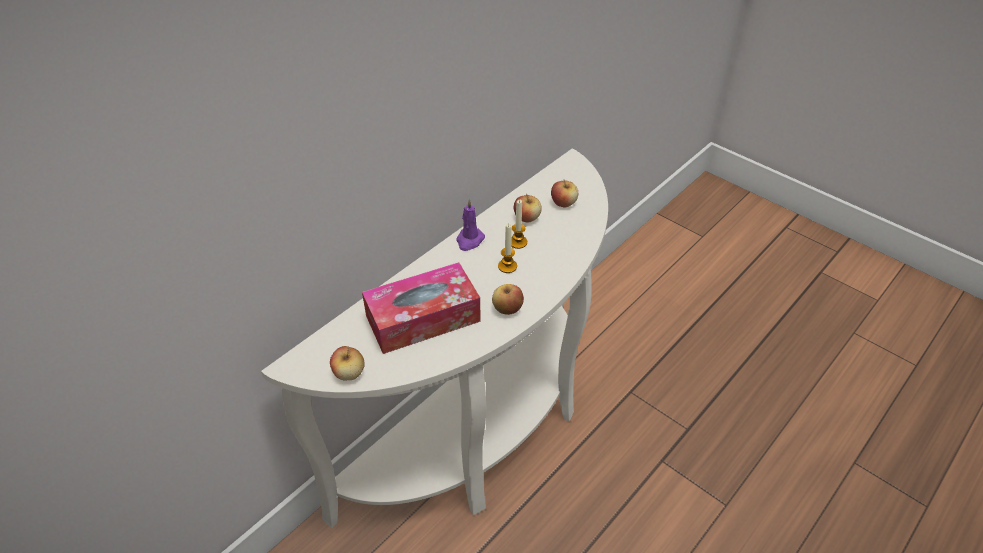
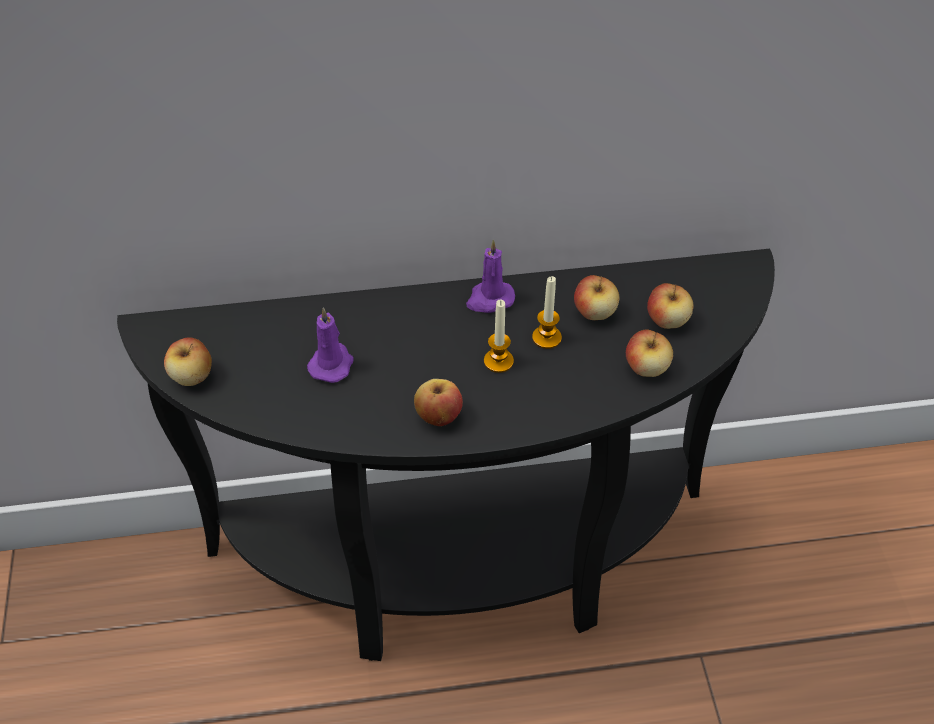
camera: 40 degrees right, 5 degrees up
white console table [261,149,608,528] -> black console table [117,249,775,661]
tissue box [362,262,481,354] -> purple candle [307,307,354,383]
none -> apple [626,329,673,377]

